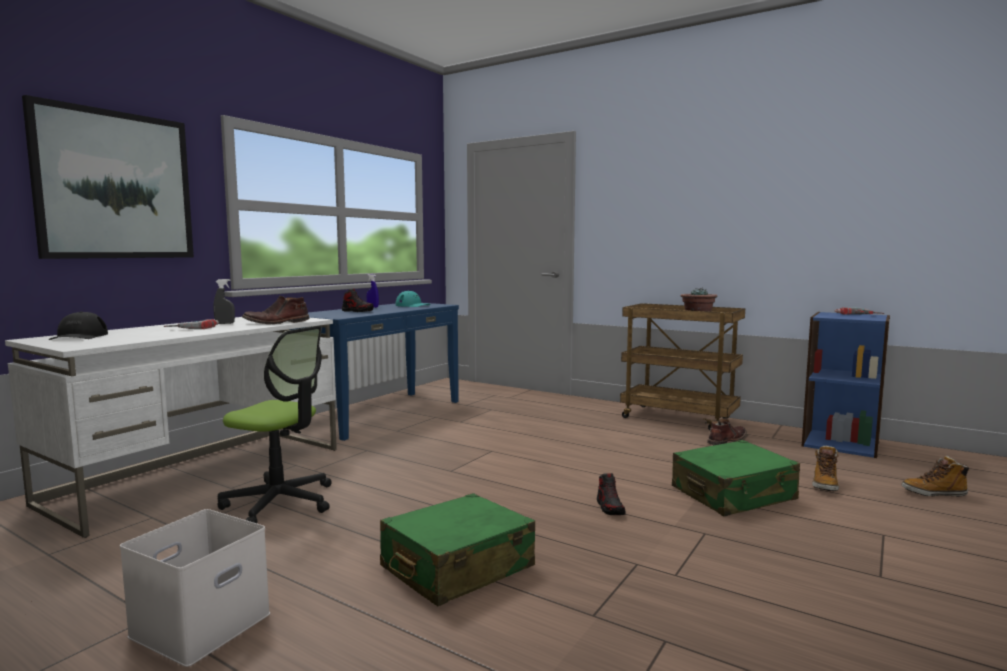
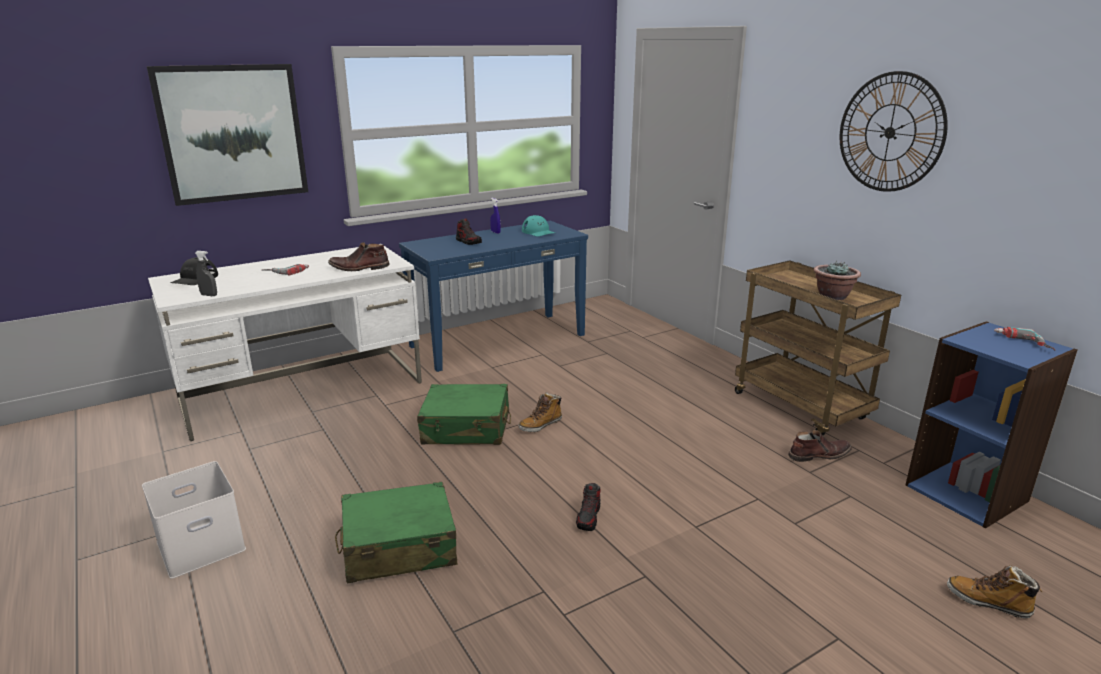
camera: 25 degrees right, 15 degrees up
grey spray bottle [213,279,235,324] -> grey spray bottle moved to [195,251,217,296]
office chair [217,325,332,523] -> none
green suitcase [672,440,800,516] -> green suitcase moved to [417,384,511,445]
boot [812,445,839,491] -> boot moved to [518,392,562,432]
none -> wall clock [840,71,948,192]

